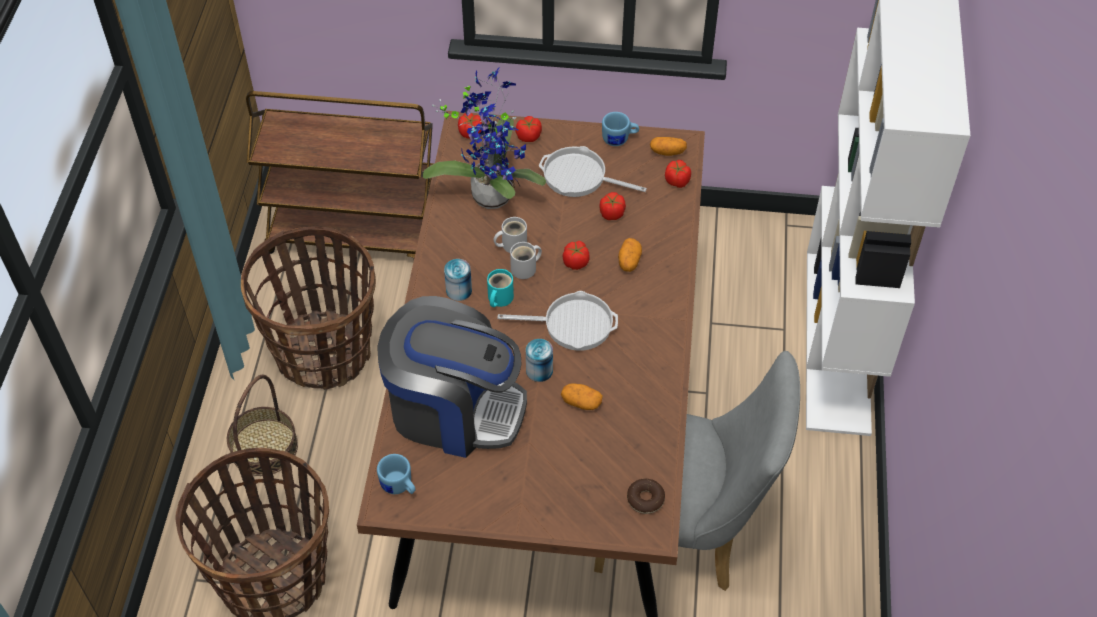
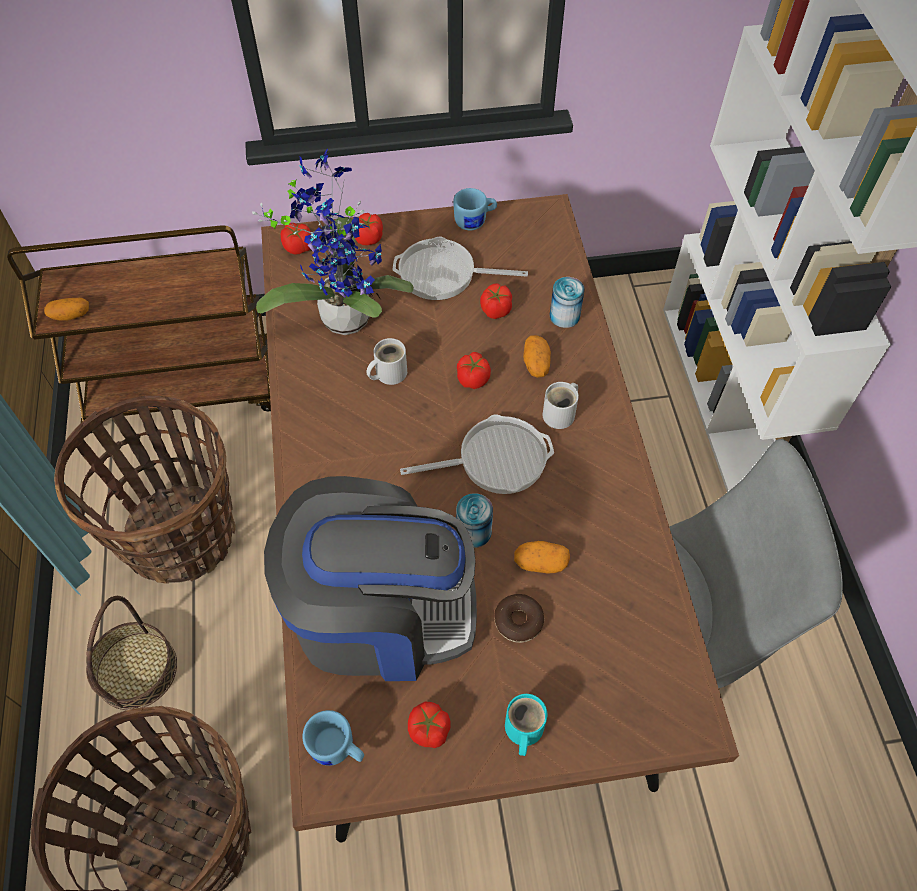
camera: 15 degrees left, 5 degrees up
can [444,259,472,301] -> can moved to [550,277,585,328]
turquoise mug [487,269,514,307] -> turquoise mug moved to [505,694,547,756]
white mug [510,242,542,279] -> white mug moved to [543,382,579,429]
donut [627,479,665,514] -> donut moved to [494,594,544,643]
potato [650,137,687,156] -> potato moved to [44,298,89,321]
tomato [665,160,691,188] -> tomato moved to [408,702,450,748]

